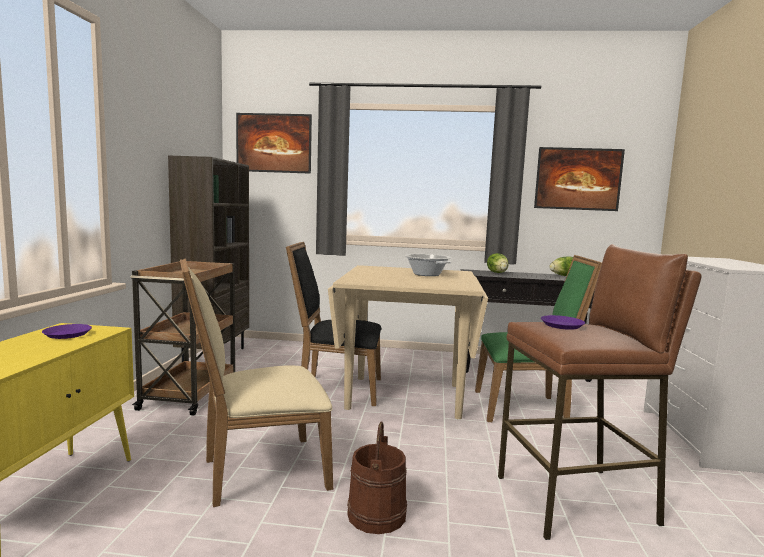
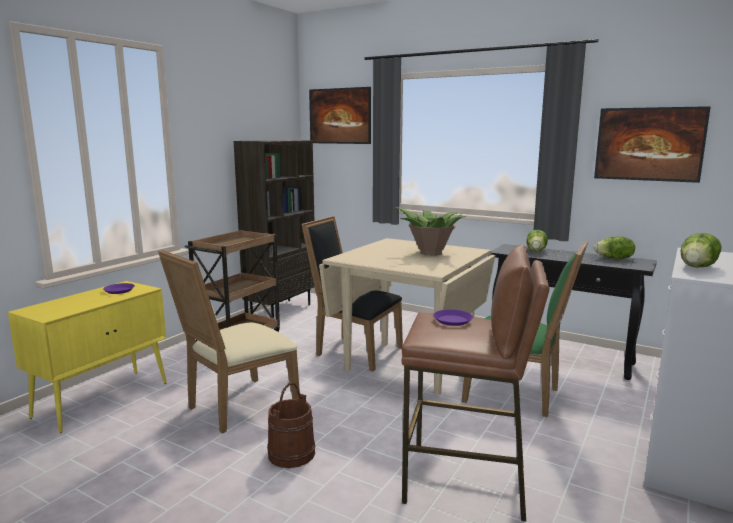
camera: 25 degrees right, 5 degrees up
beige chair [180,258,333,507] -> beige chair turned 45 degrees counterclockwise [158,250,300,434]
cooking pot [404,254,451,276] -> potted plant [396,207,466,256]
none -> lettuce [681,233,722,268]

